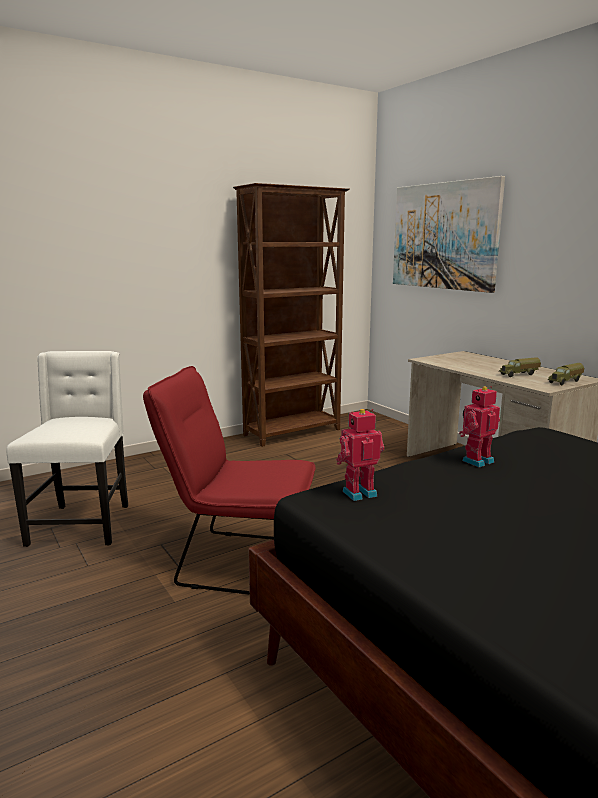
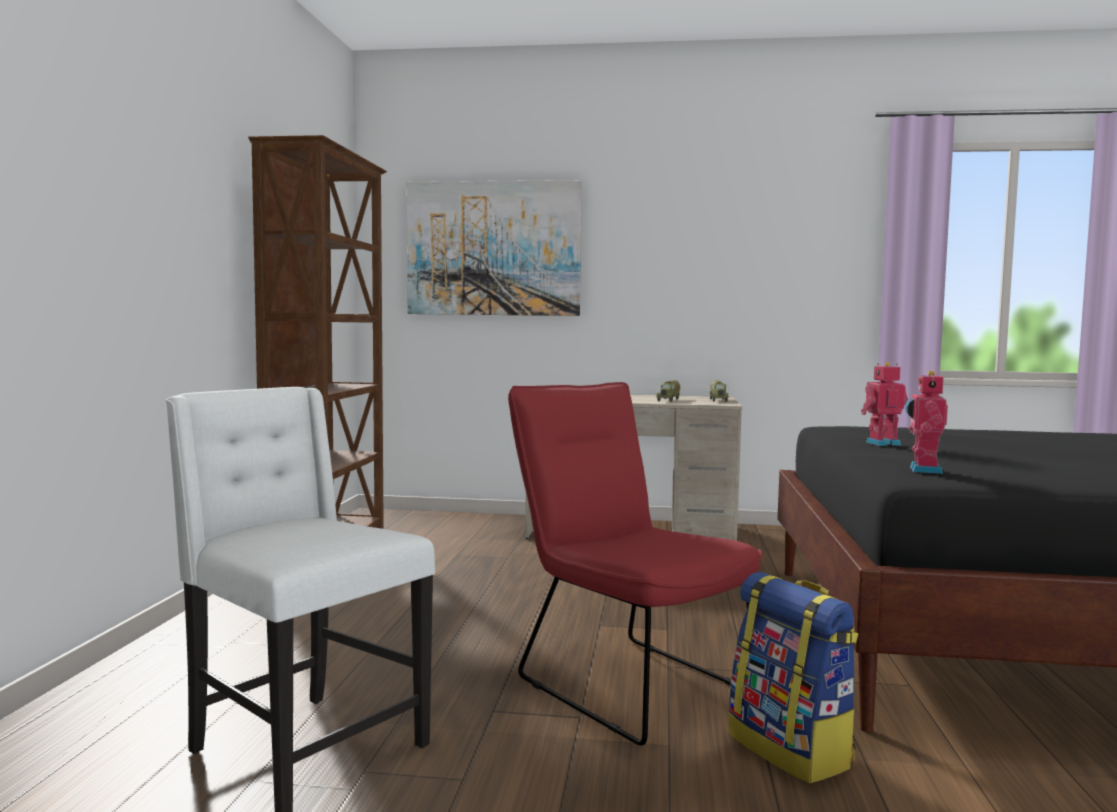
camera: 50 degrees left, 10 degrees down
red chair [143,366,316,595] -> red chair turned 90 degrees clockwise [508,382,763,746]
toy robot [459,386,500,467] -> toy robot turned 75 degrees clockwise [861,362,908,446]
none -> backpack [728,572,858,783]

